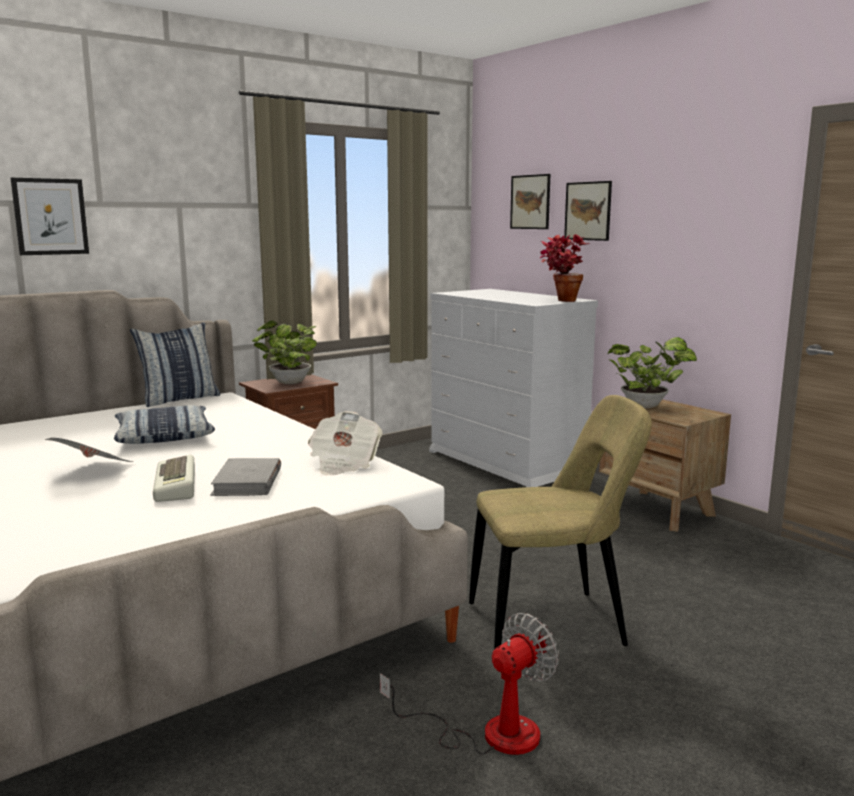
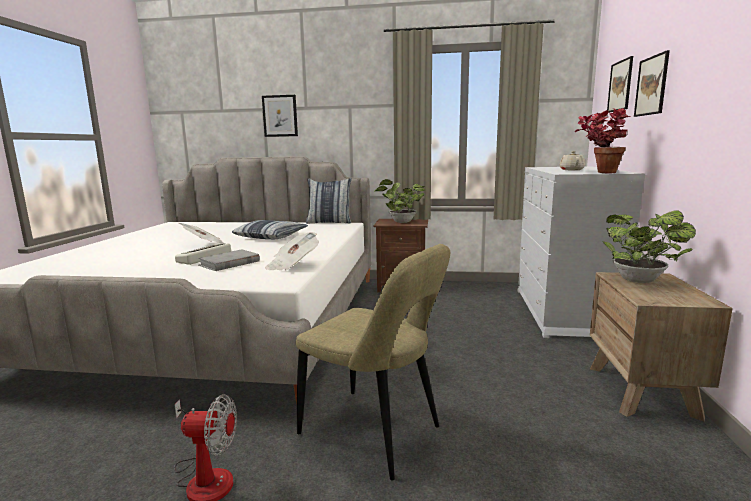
camera: 45 degrees right, 0 degrees up
none -> beige teapot [560,151,585,170]

